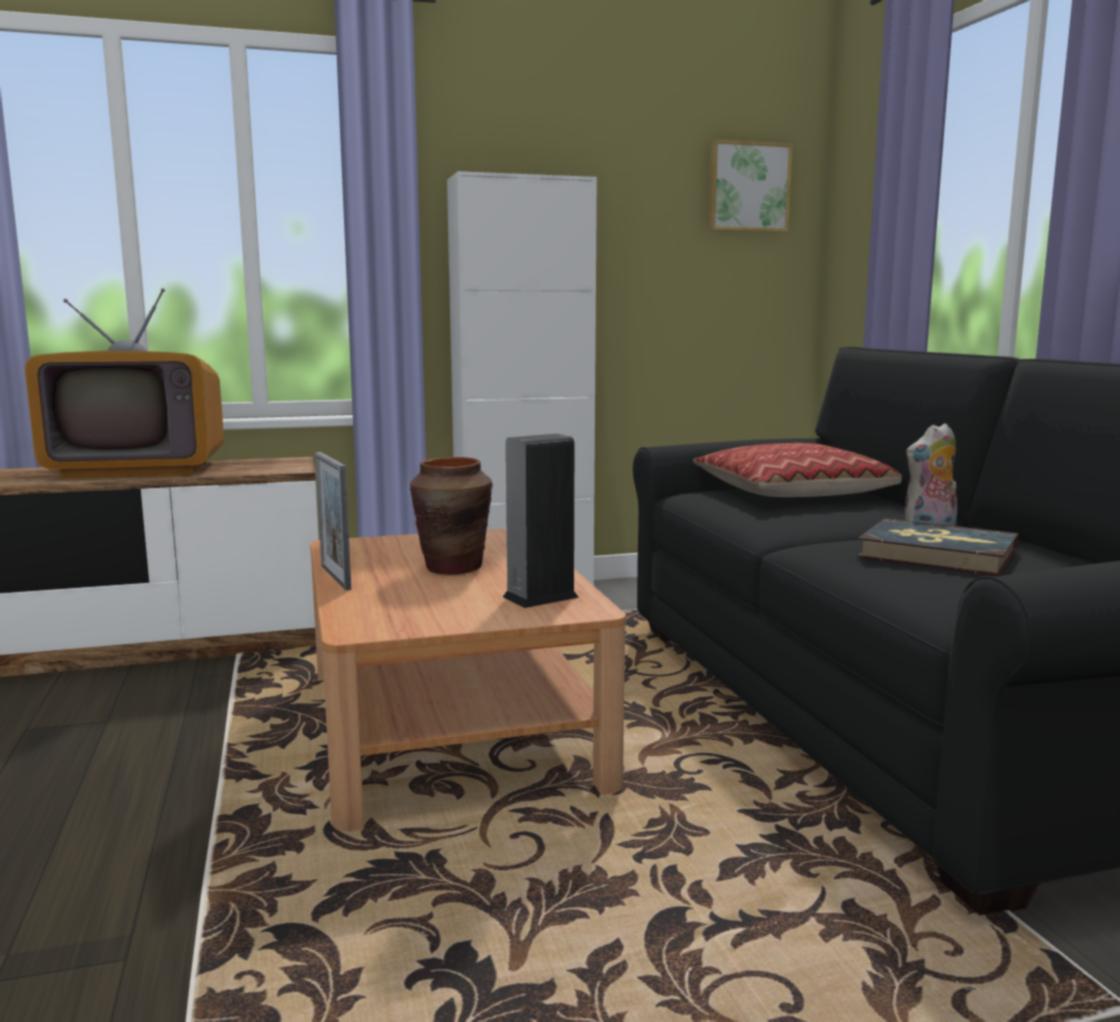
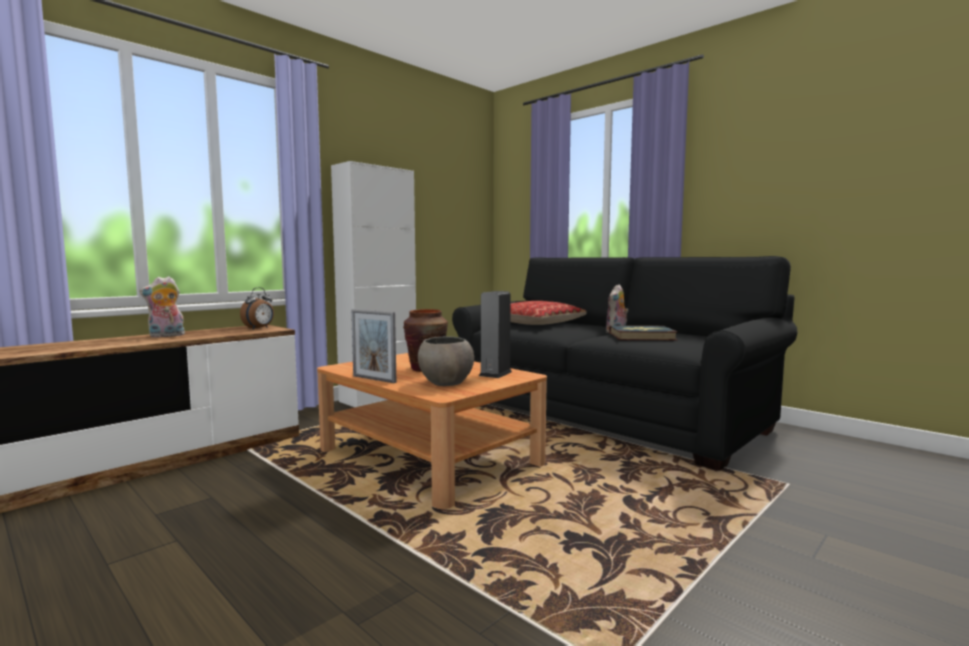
camera: 30 degrees left, 5 degrees down
television [25,288,224,479] -> plush toy [139,276,185,338]
picture [708,140,793,232] -> none
none -> alarm clock [240,287,274,329]
none -> grey bowl [418,337,474,386]

